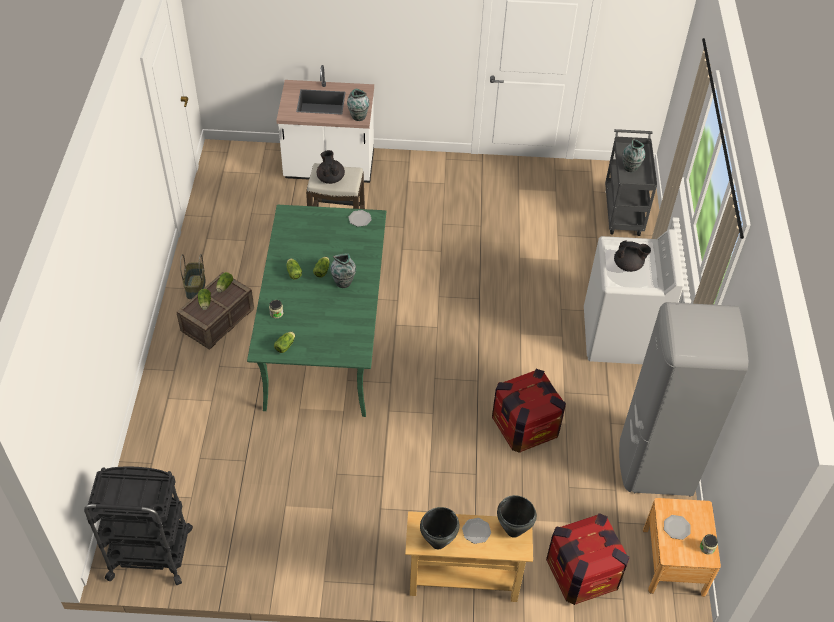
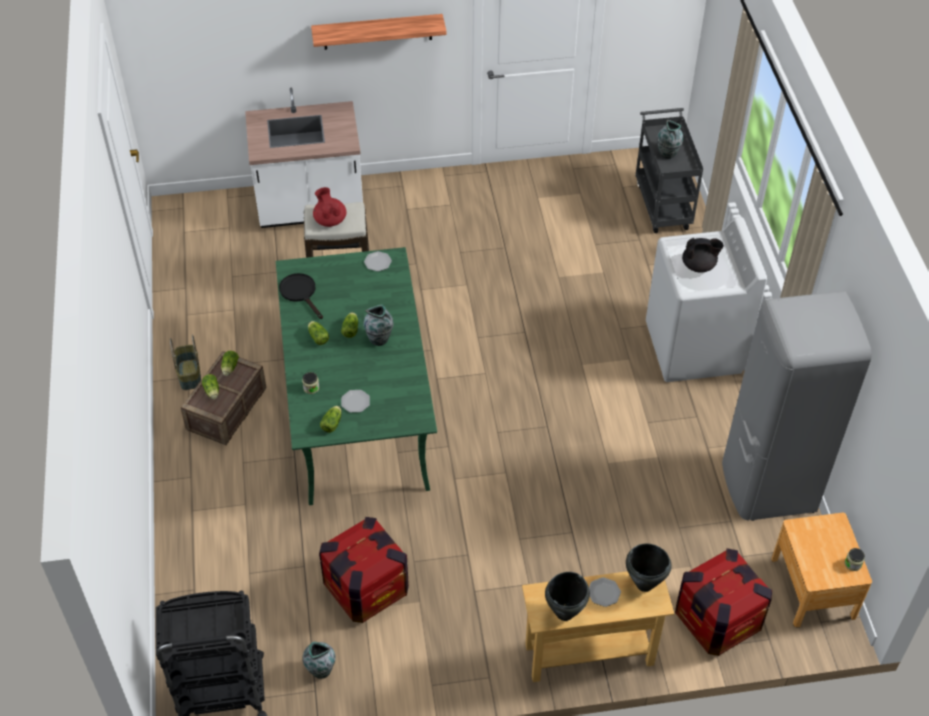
camera: 10 degrees left, 0 degrees up
black teapot [317,150,345,184] -> red teapot [313,187,346,227]
vase [347,89,370,121] -> vase moved to [303,641,336,679]
crate [492,369,566,453] -> crate moved to [319,517,409,623]
plate [664,515,691,540] -> plate moved to [341,390,370,413]
none -> black frying pan [279,273,323,319]
none -> shelf [311,14,446,50]

